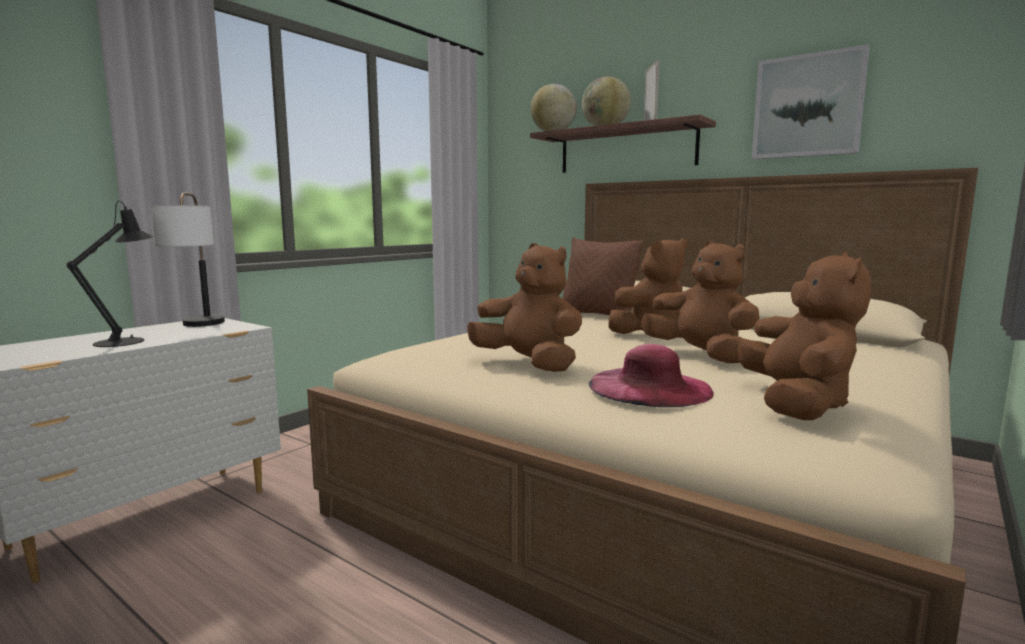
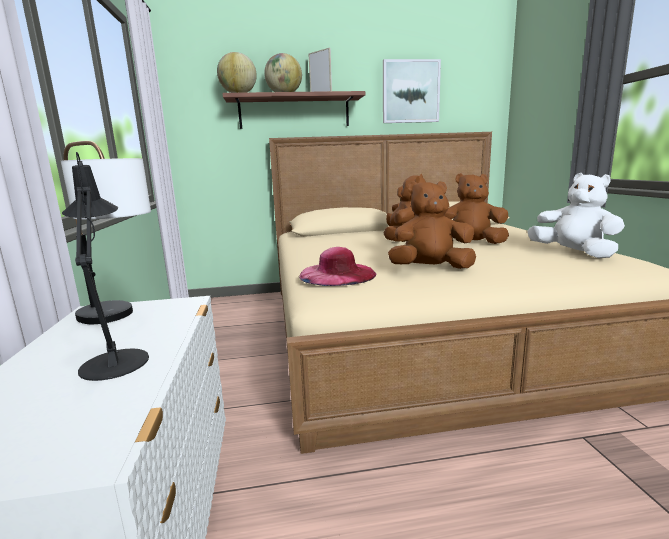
camera: 45 degrees left, 5 degrees up
brown pillow [563,237,645,315] -> none
pink hat [589,344,713,407] -> pink hat moved to [299,247,376,286]
brown plush toy [738,252,871,420] -> white plush toy [527,173,625,258]

